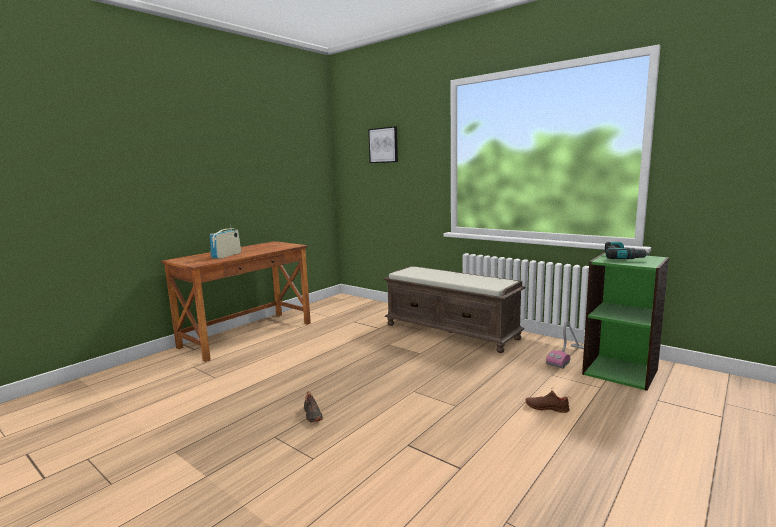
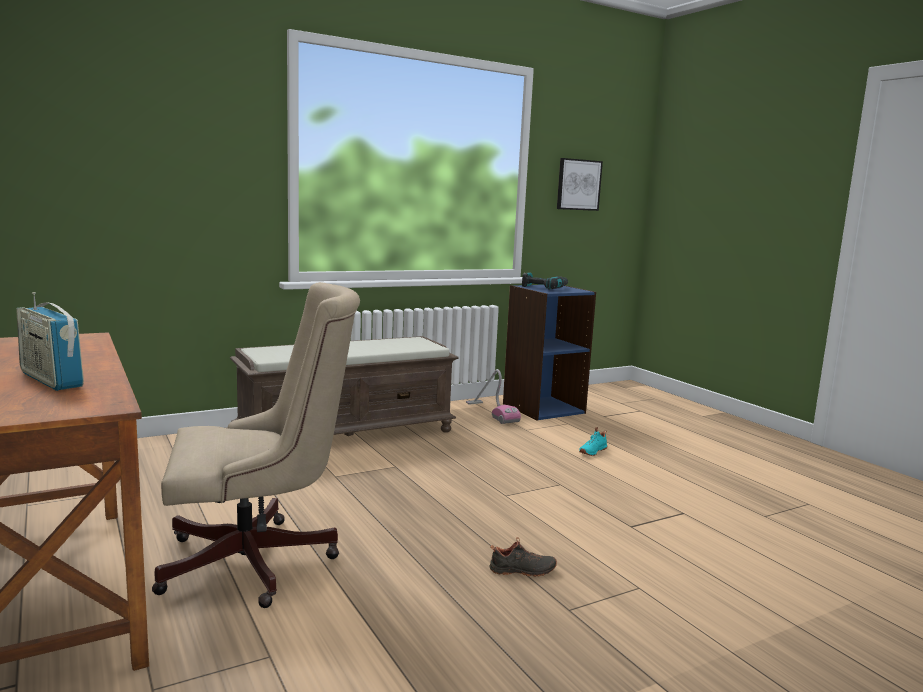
camera: 70 degrees left, 0 degrees up
picture [368,126,398,163] -> picture moved to [557,158,603,211]
brown shoe [525,389,570,413] -> turquoise shoe [579,427,607,456]
green bookcase [582,252,669,391] -> blue bookcase [503,285,596,421]
none -> beige office chair [152,282,360,608]

